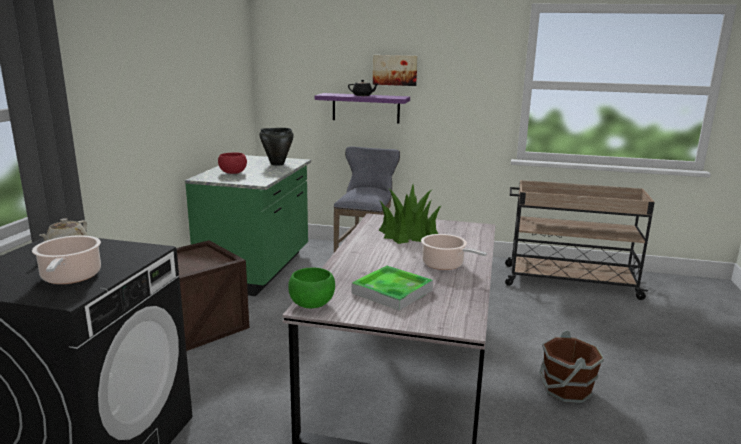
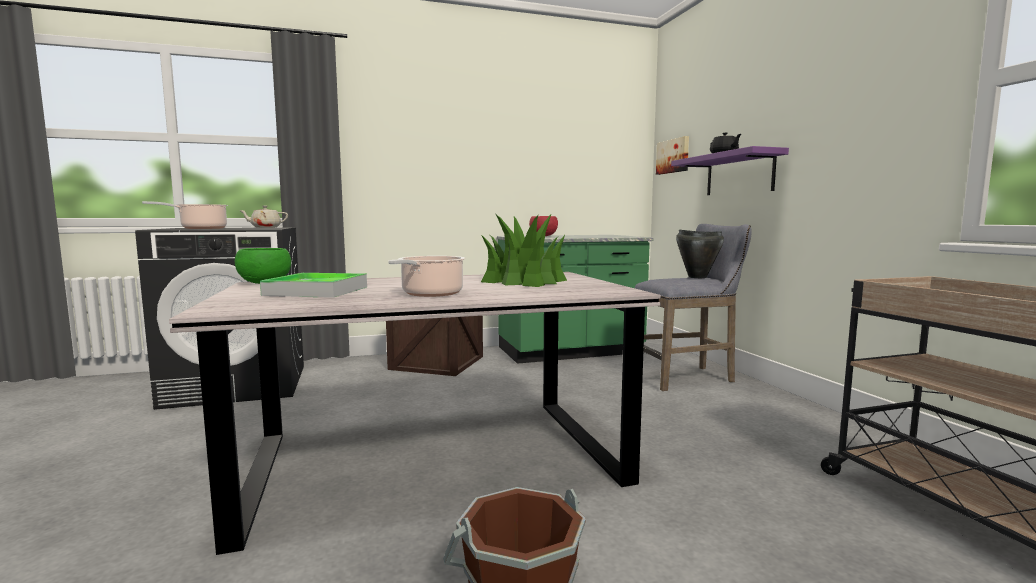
camera: 60 degrees right, 10 degrees down
black cooking pot [259,128,294,166] -> black cooking pot moved to [676,230,724,278]
picture [373,55,418,86] -> picture moved to [656,136,689,175]

